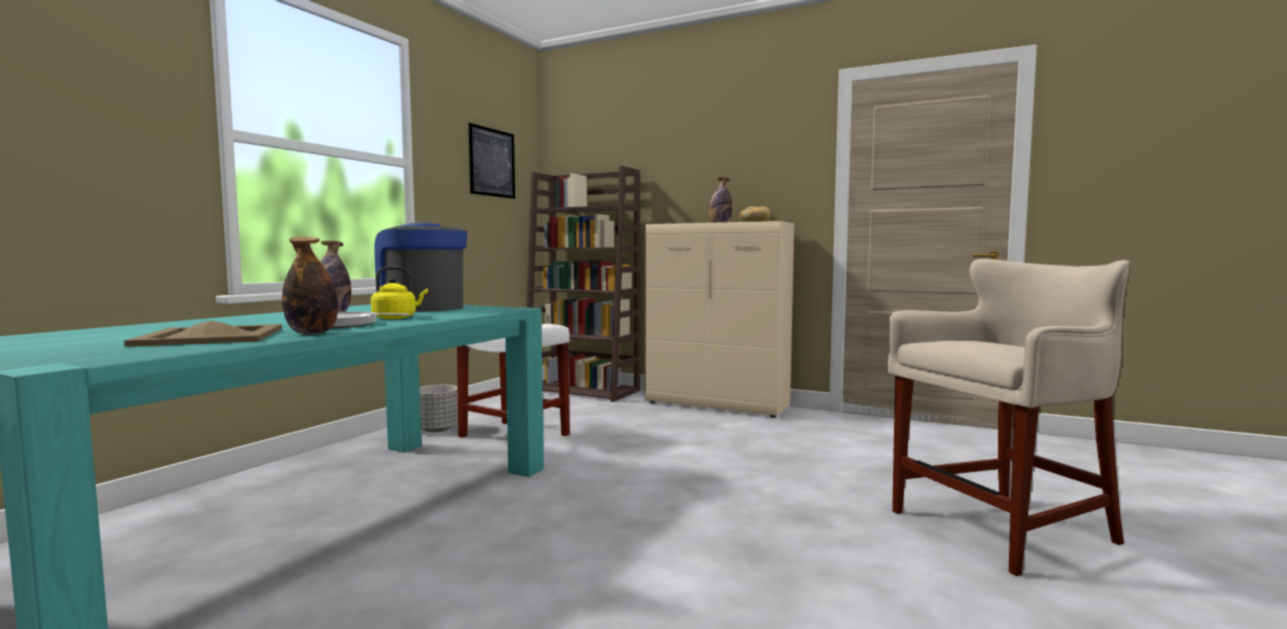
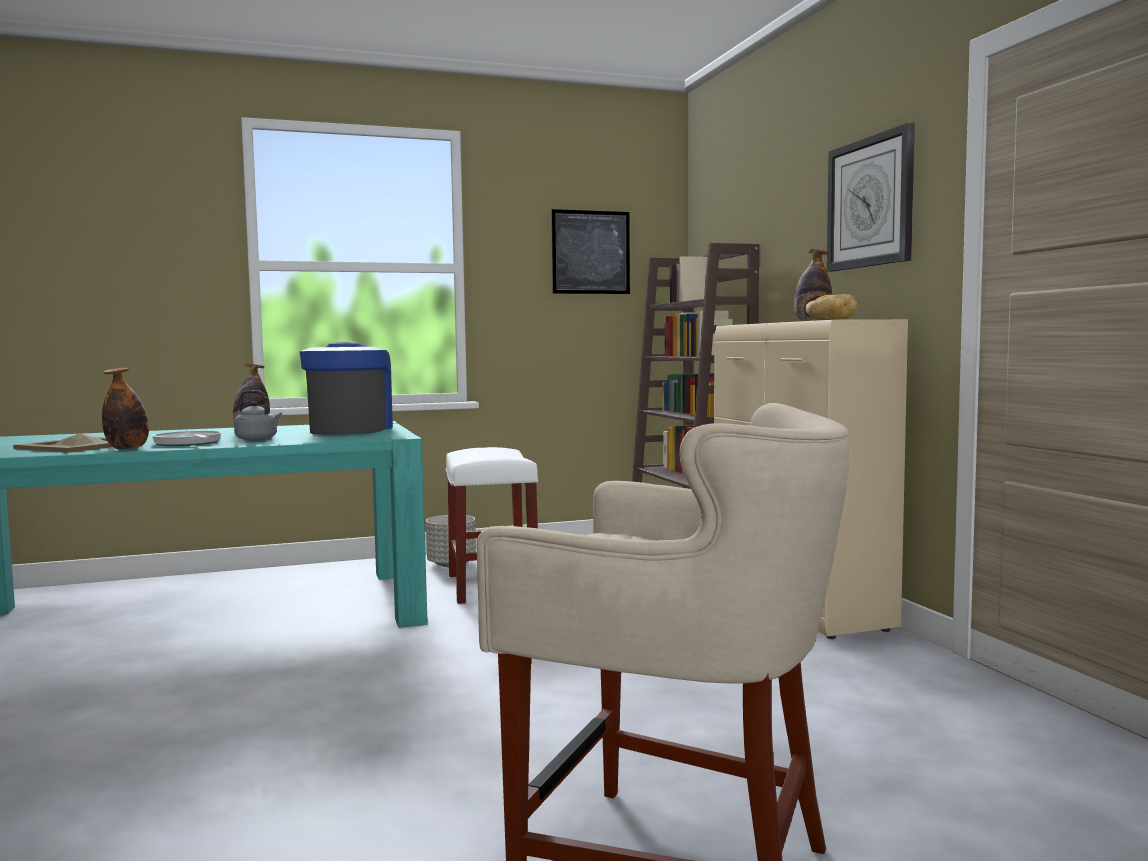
camera: 45 degrees right, 0 degrees up
yellow kettle [371,266,428,319] -> grey kettle [234,390,282,441]
none -> wall clock [827,123,915,271]

